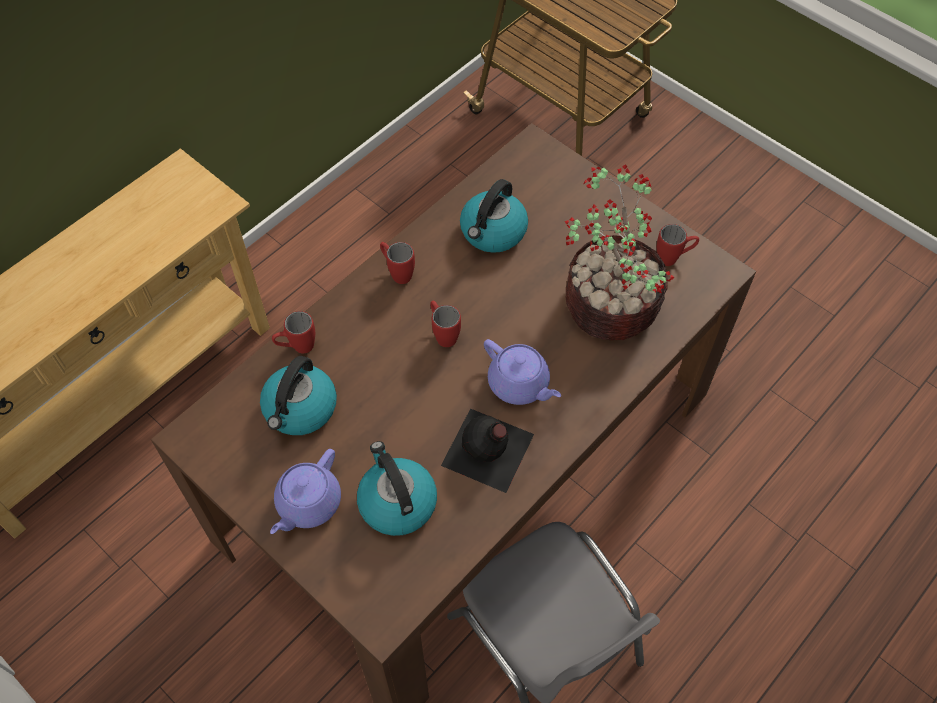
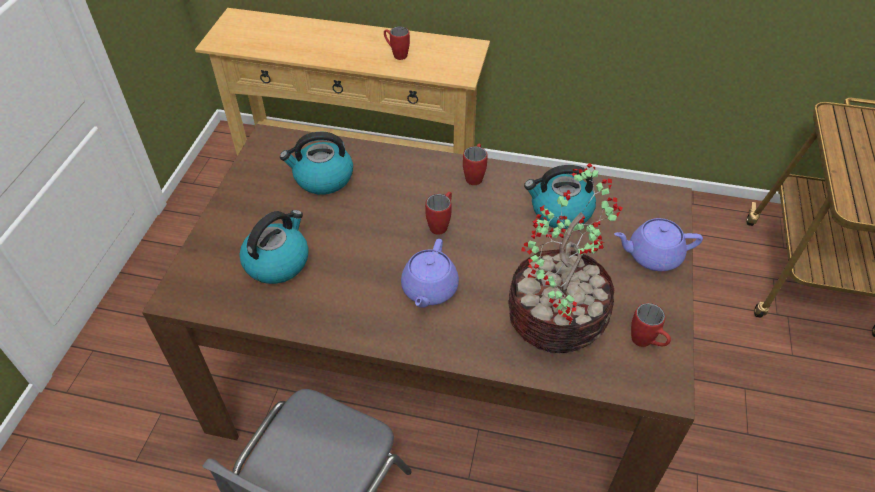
camera: 60 degrees right, 10 degrees down
purple teapot [270,449,341,534] -> purple teapot moved to [614,218,703,271]
red mug [272,311,315,353] -> red mug moved to [384,26,410,60]
black bottle [441,408,534,493] -> none

